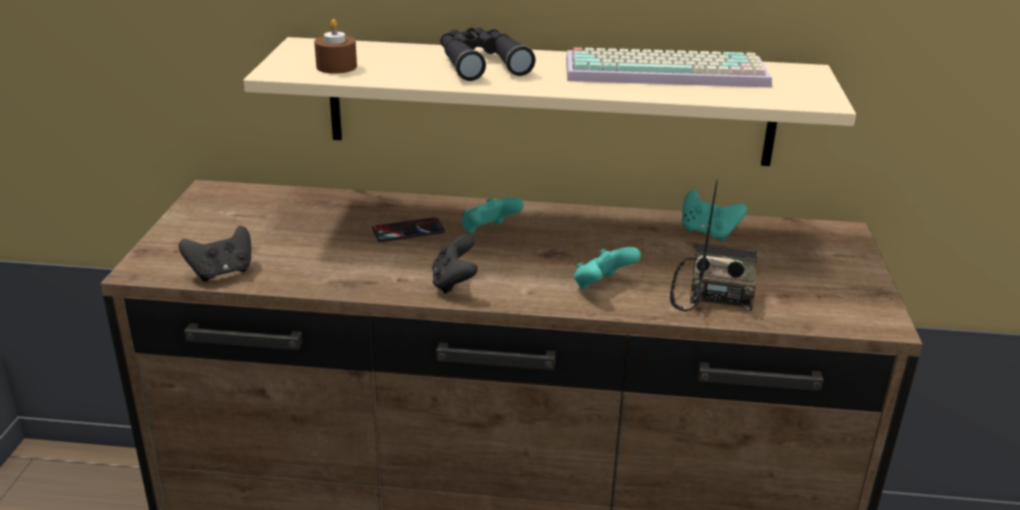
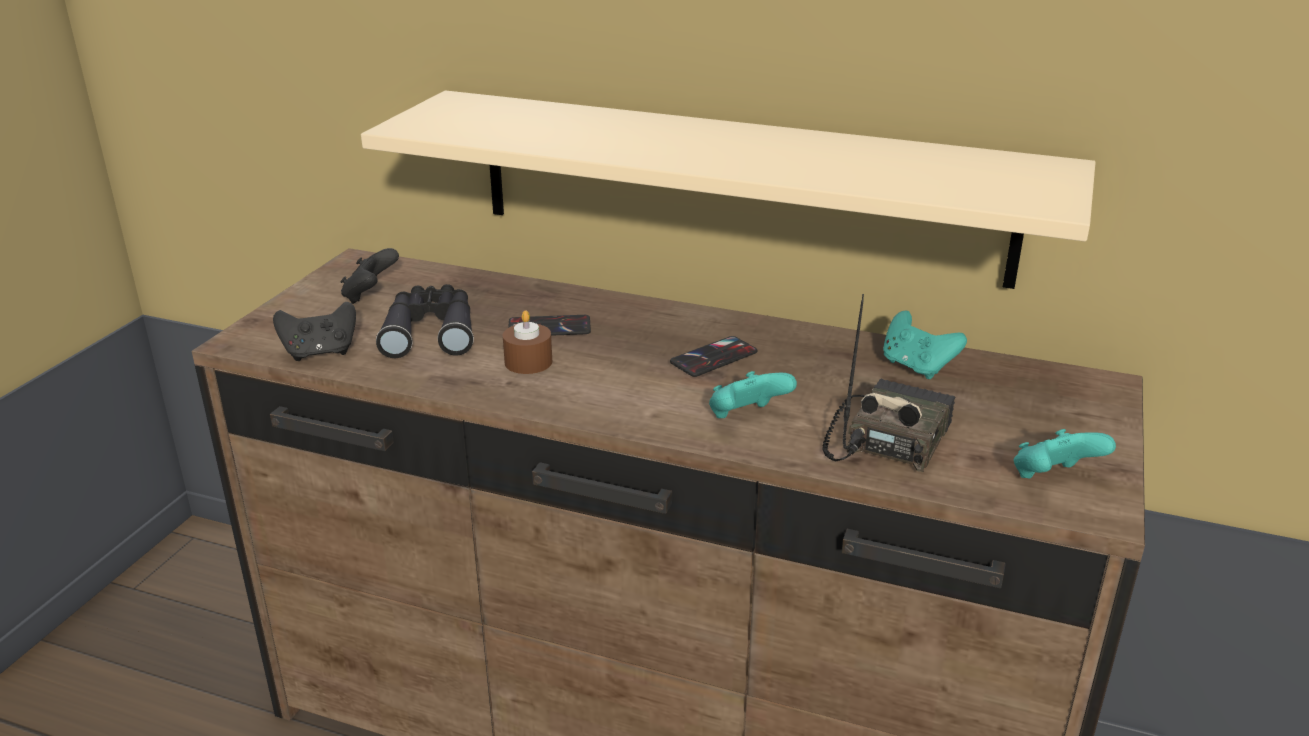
camera: 15 degrees right, 0 degrees up
brown candle [314,19,357,74] -> brown candle moved to [503,310,552,374]
black game controller [432,235,478,294] -> black game controller moved to [341,248,399,304]
black binoculars [440,27,535,81] -> black binoculars moved to [376,284,474,358]
turquoise game controller [461,197,524,233] -> turquoise game controller moved to [1014,429,1116,478]
keyboard [566,47,772,87] -> none
none -> phone [670,336,757,377]

